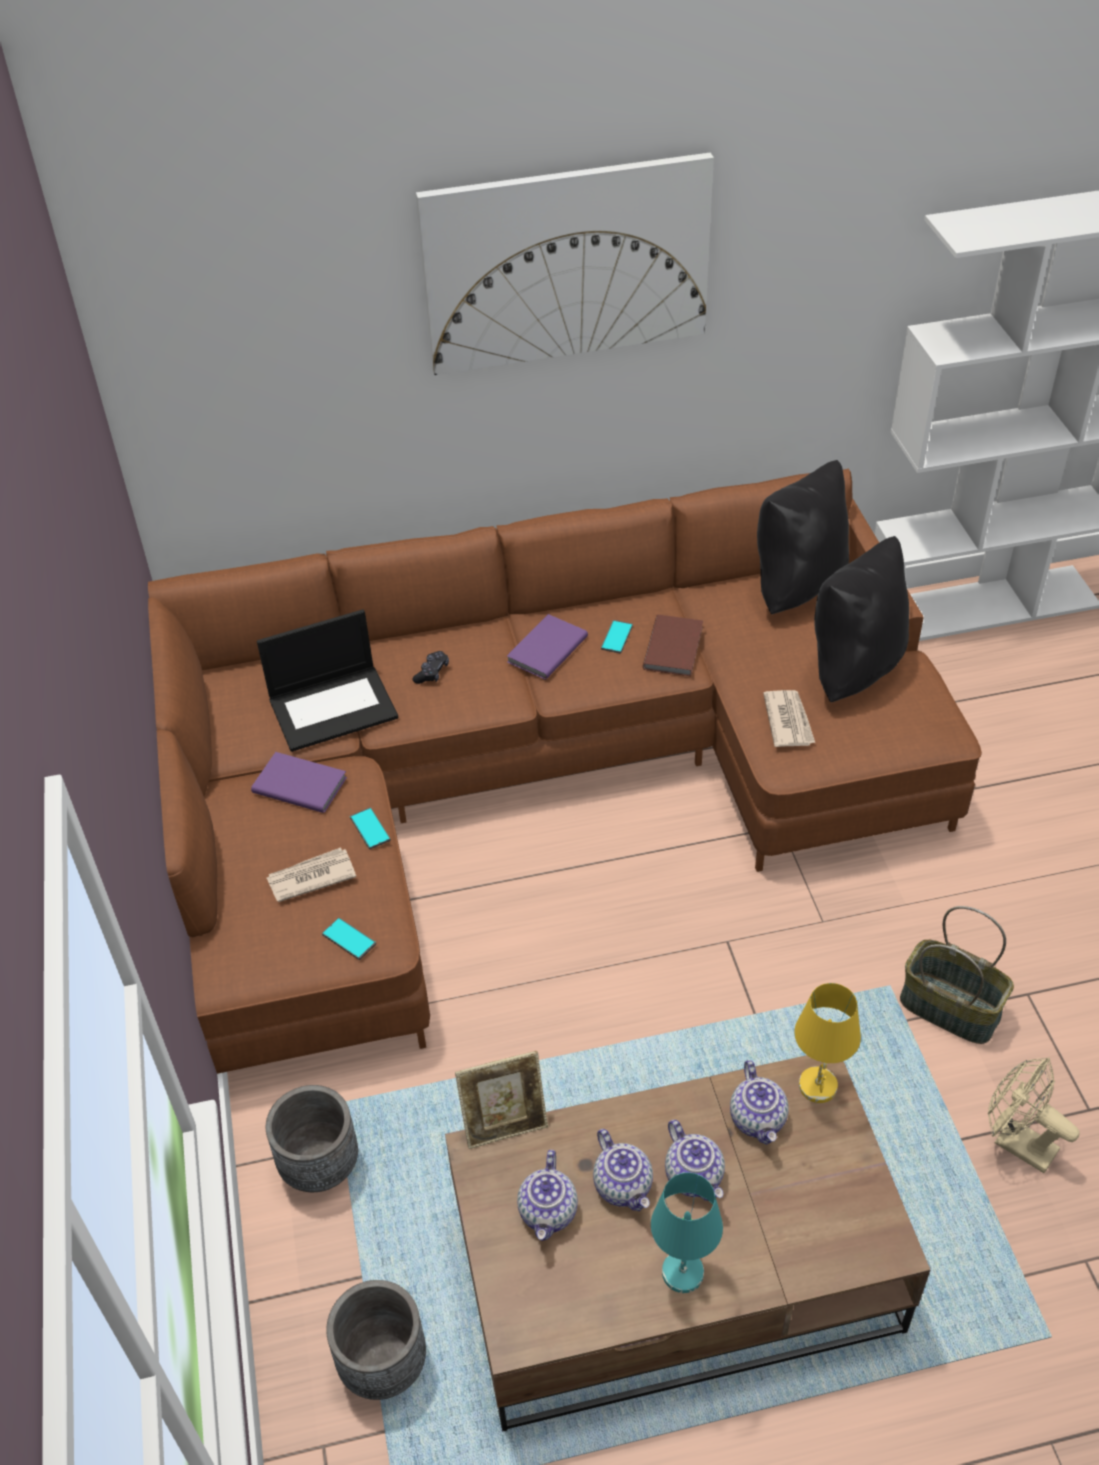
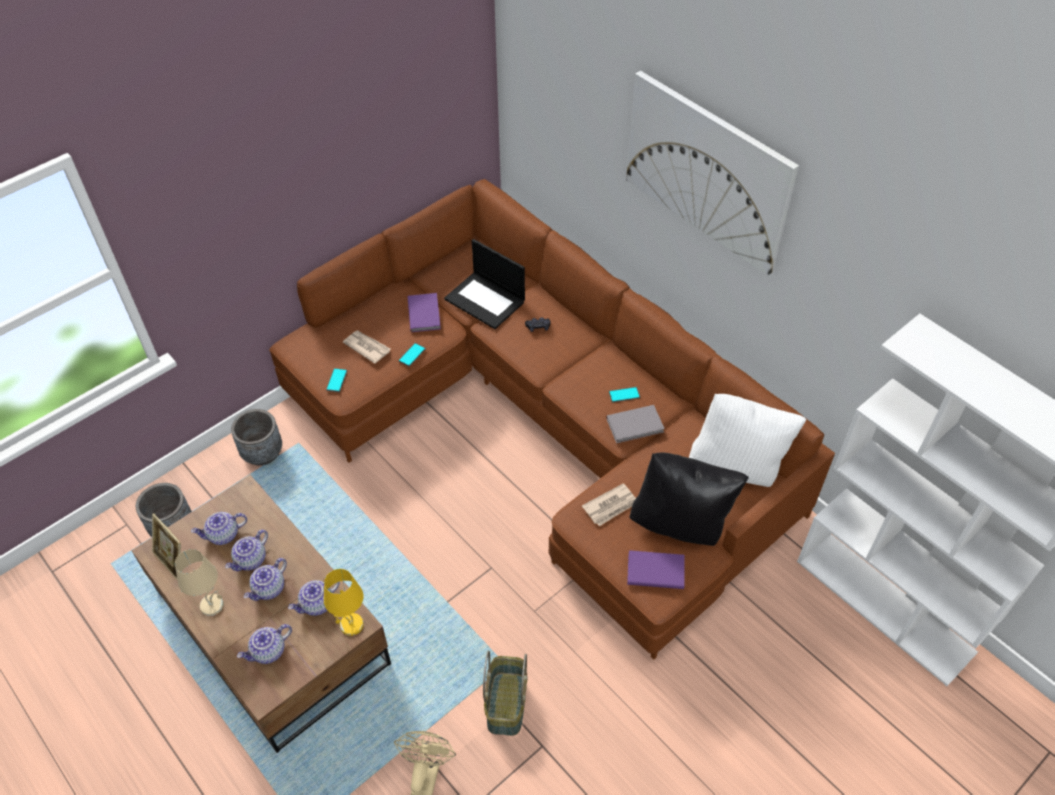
camera: 60 degrees right, 5 degrees up
picture frame [455,1051,548,1149] -> picture frame moved to [152,513,181,579]
purple book [507,614,588,680] -> purple book moved to [627,550,684,589]
brown book [643,615,703,676] -> grey book [606,405,665,443]
turquoise table lamp [651,1172,723,1293] -> beige table lamp [175,549,224,616]
black pillow [757,460,849,614] -> white pillow [689,394,807,487]
none -> teapot [237,624,292,664]

